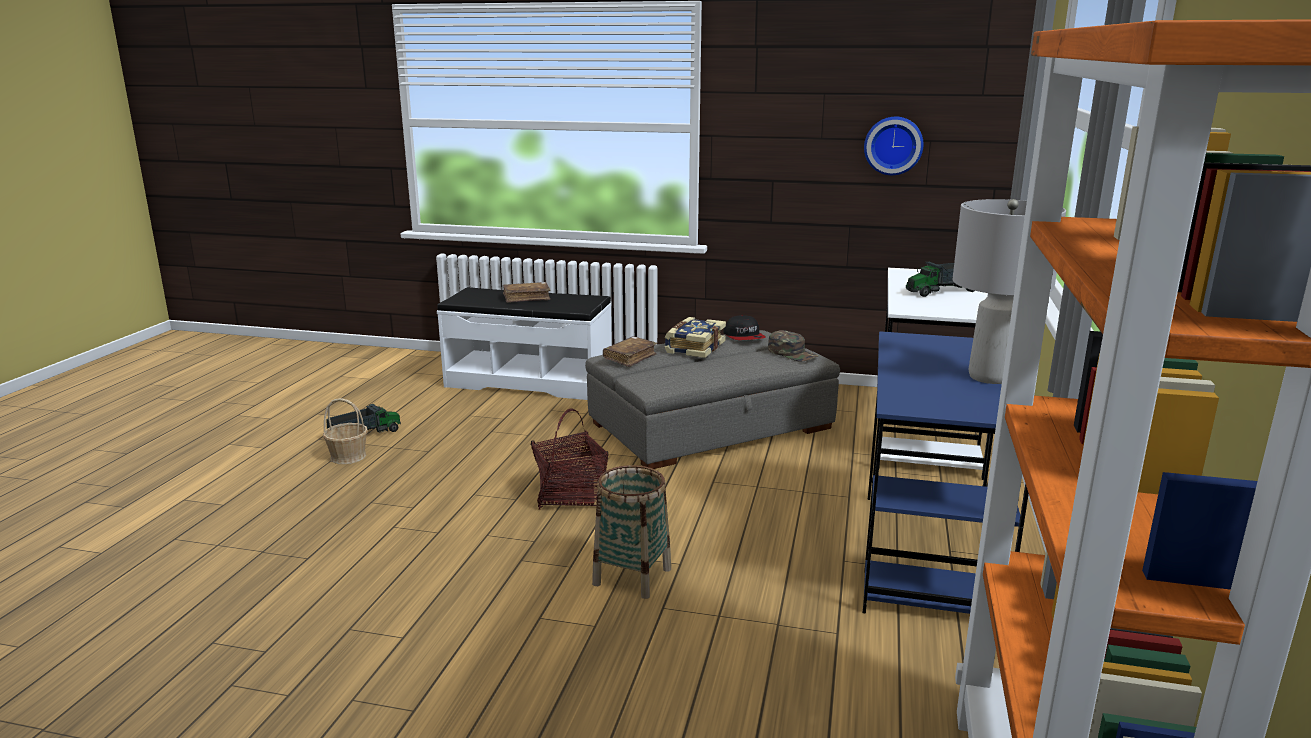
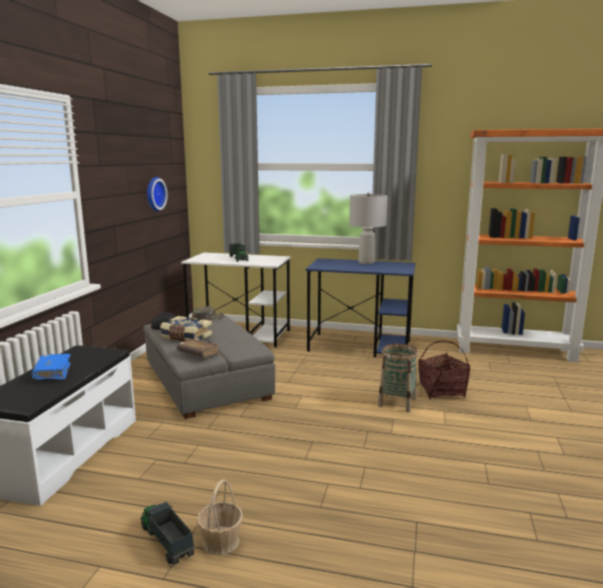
camera: 90 degrees left, 5 degrees down
brown book [503,282,551,303] -> blue book [31,354,71,379]
basket [531,408,608,510] -> basket moved to [418,341,470,399]

